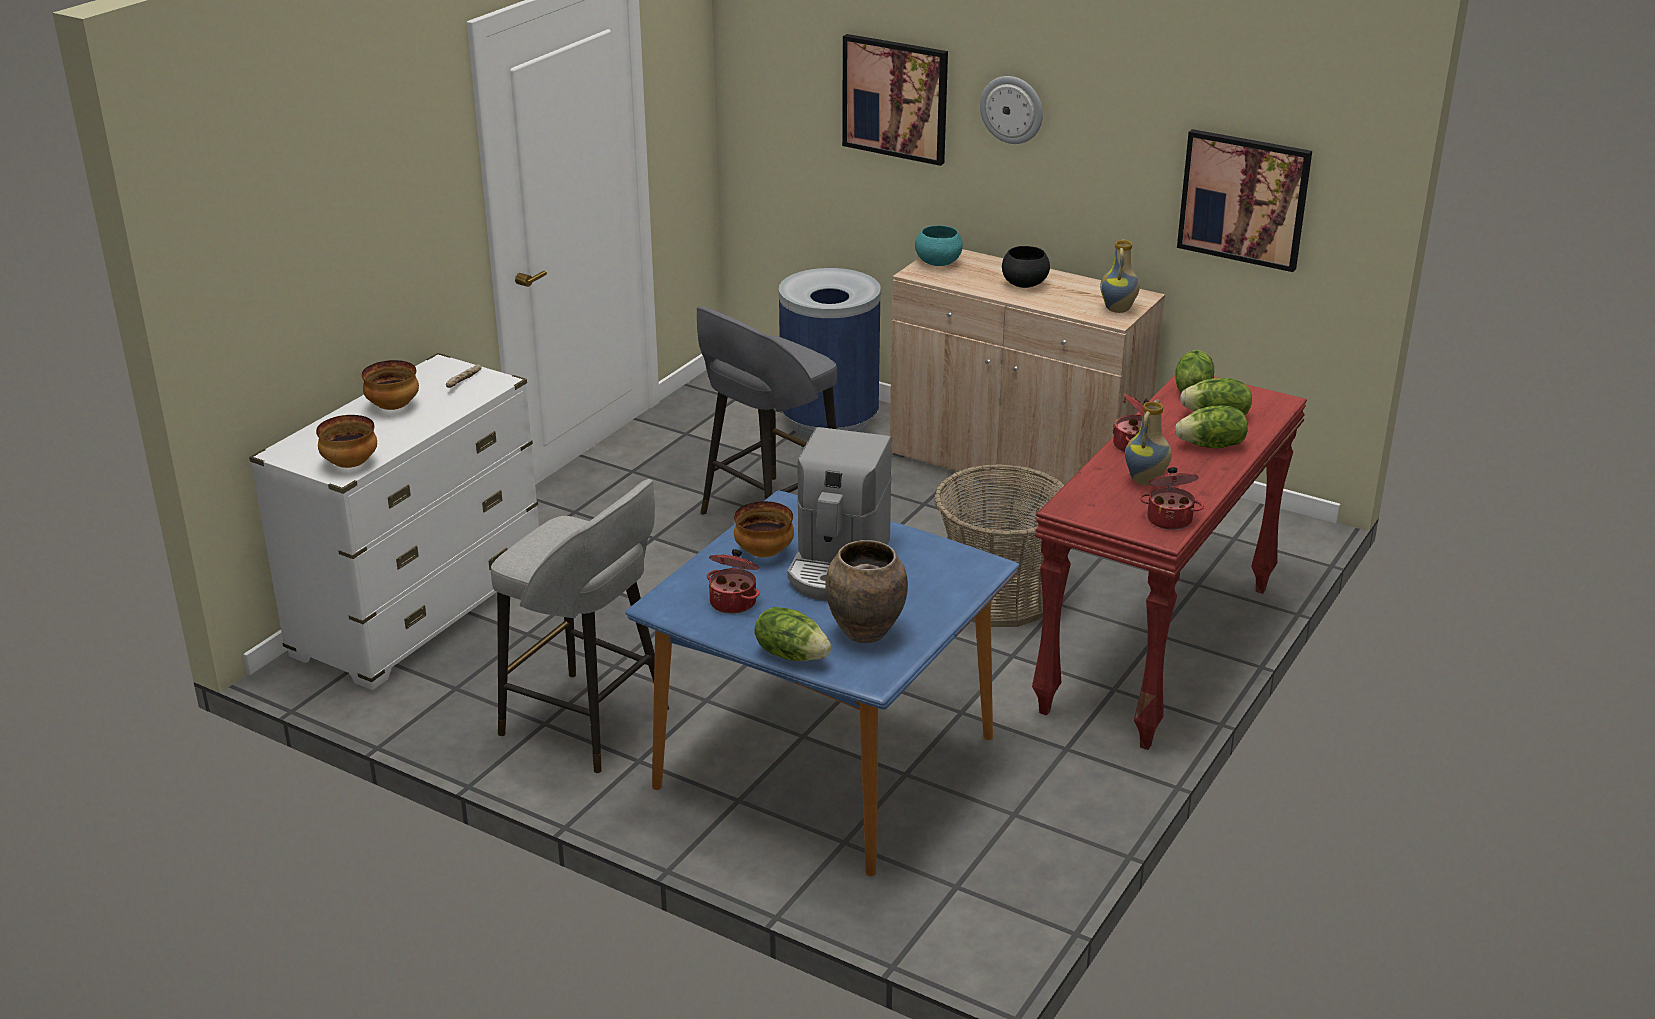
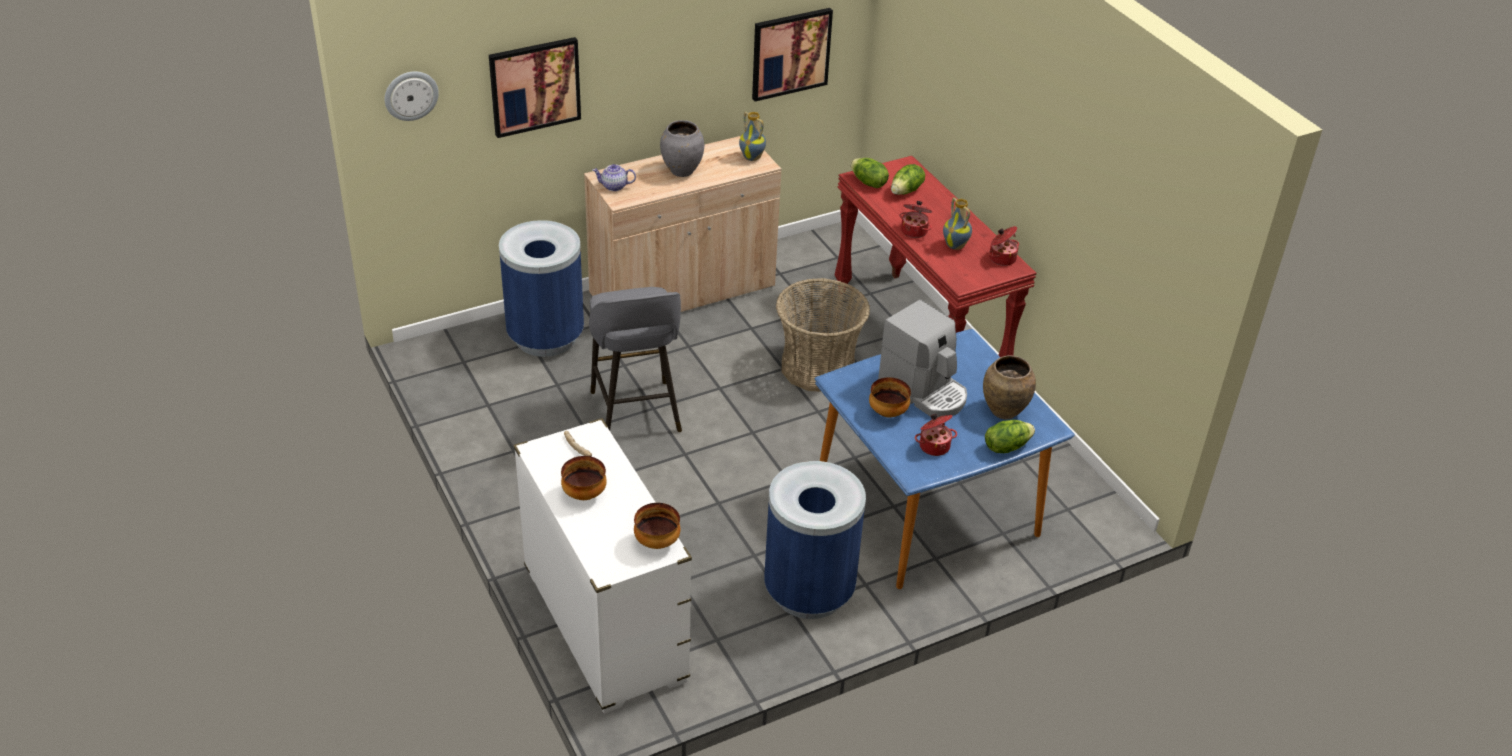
camera: 60 degrees left, 10 degrees up
grey stool [491,479,669,773] -> blue trash can [764,461,866,619]
turquoise bowl [915,225,963,266] -> teapot [593,164,636,191]
wall clock [980,76,1043,144] -> wall clock moved to [385,71,439,121]
black bowl [1002,246,1050,288] -> grey vase [660,120,704,177]
lettuce [1175,405,1248,448] -> none

